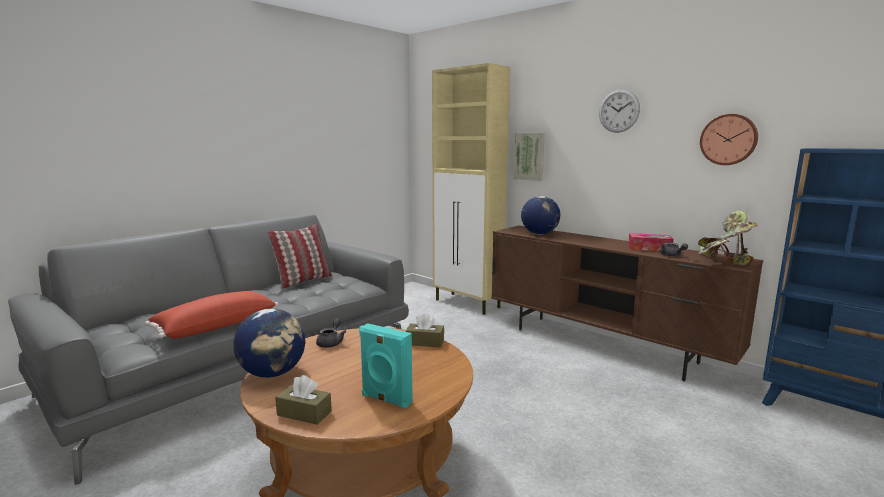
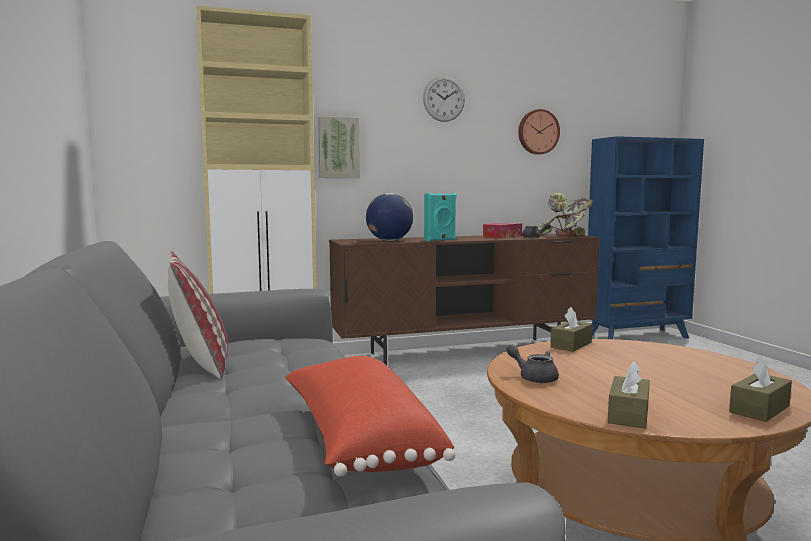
camera: 60 degrees left, 5 degrees down
globe [233,309,305,378] -> brown tissue box [608,361,650,429]
turquoise speaker [359,323,413,409] -> turquoise speaker moved to [424,193,456,241]

